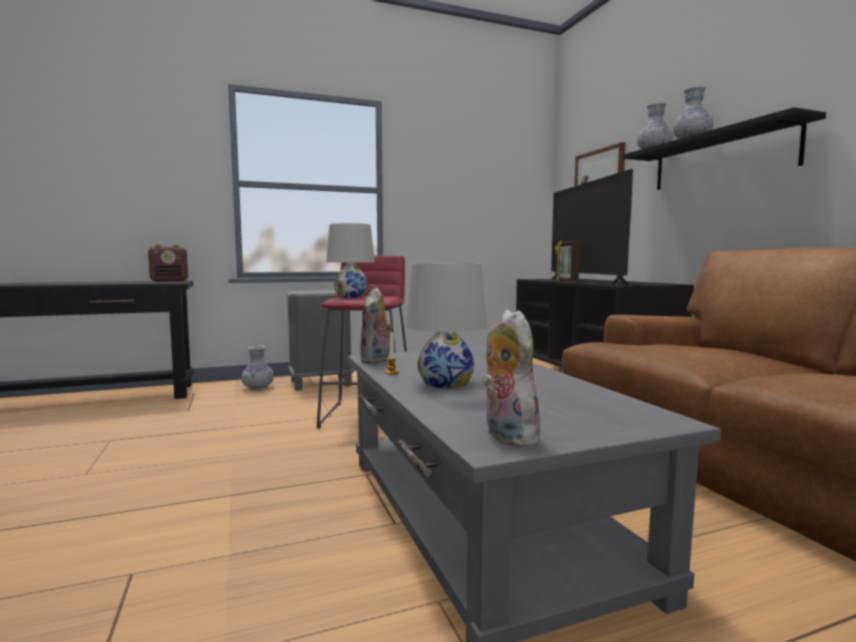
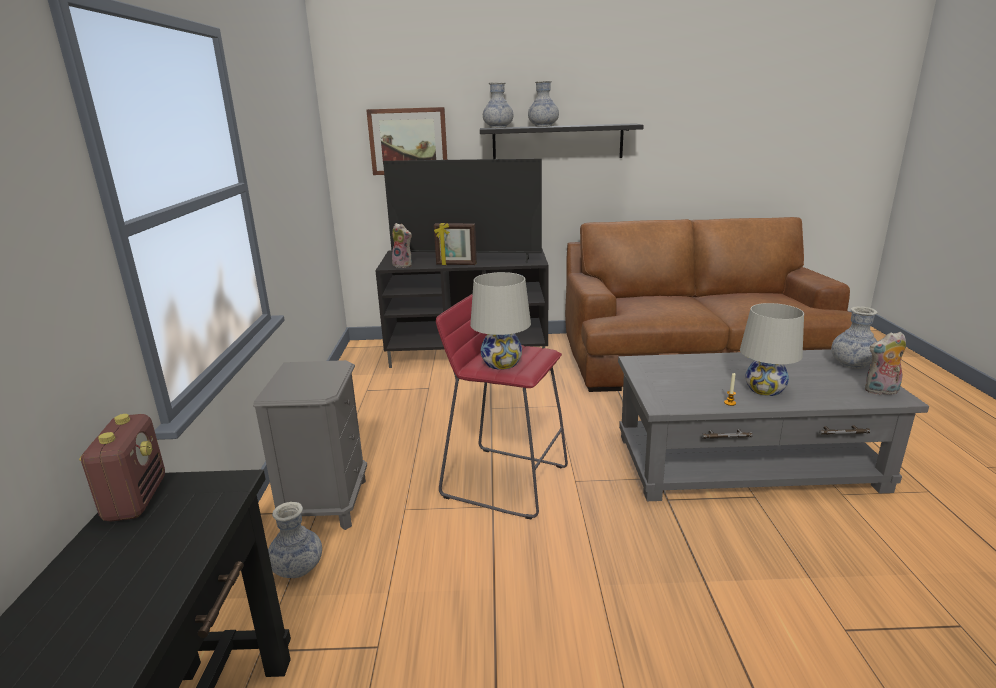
camera: 70 degrees left, 15 degrees up
plush toy [360,288,393,364] -> plush toy moved to [392,223,412,268]
none -> vase [831,306,878,369]

